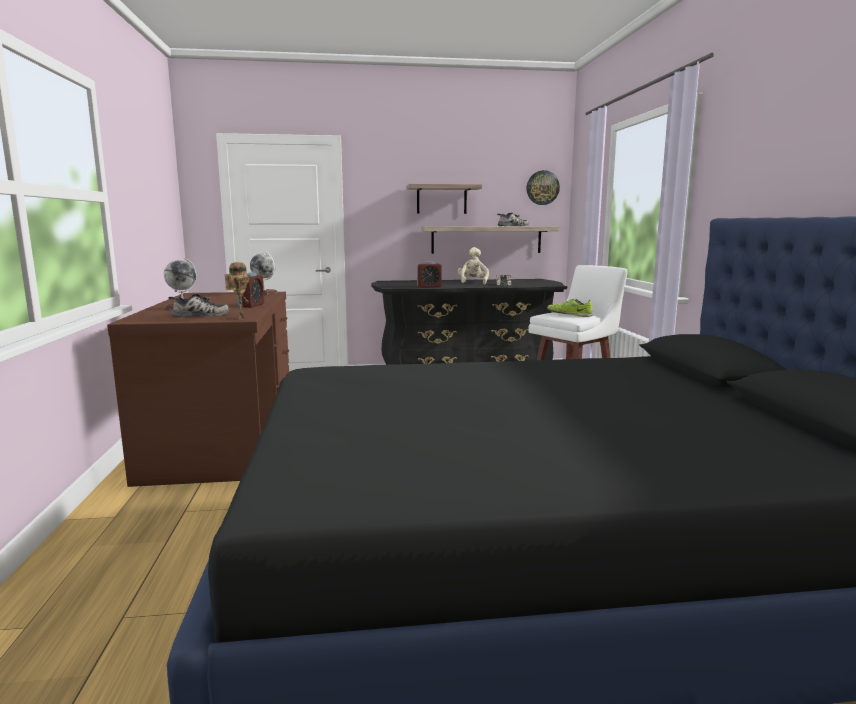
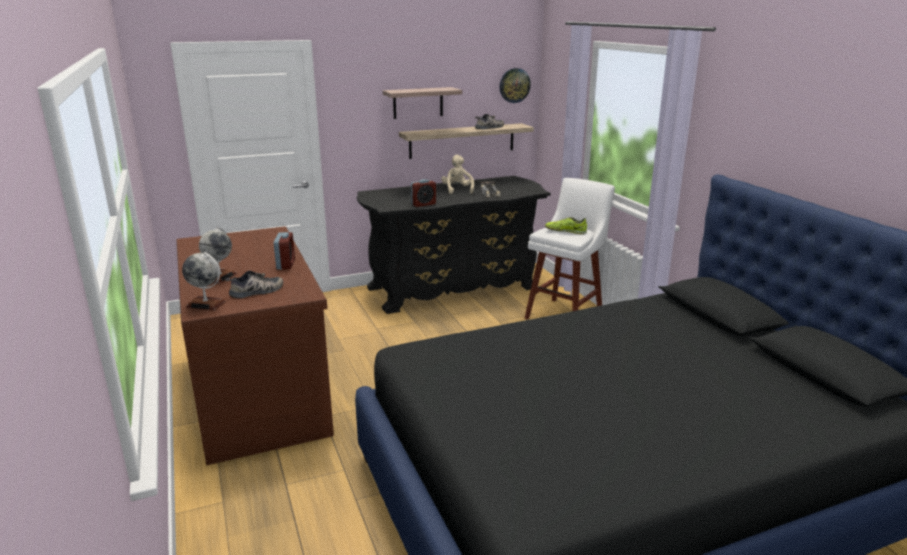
camera: 15 degrees left, 10 degrees up
toy robot [225,262,250,320] -> none
globe [250,252,278,295] -> globe moved to [182,252,226,311]

